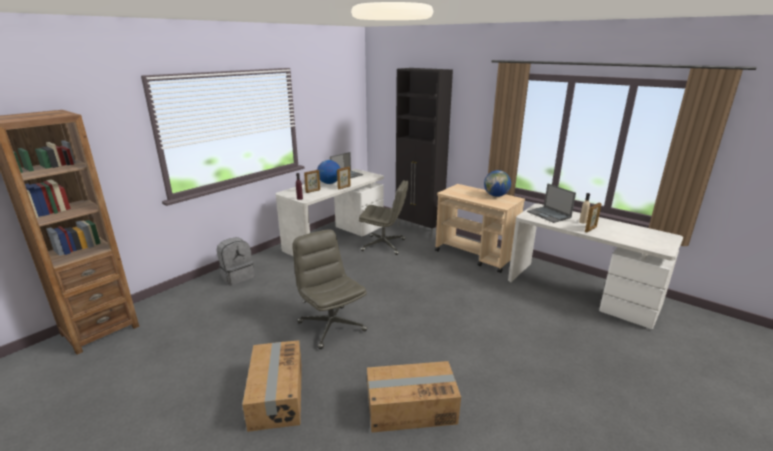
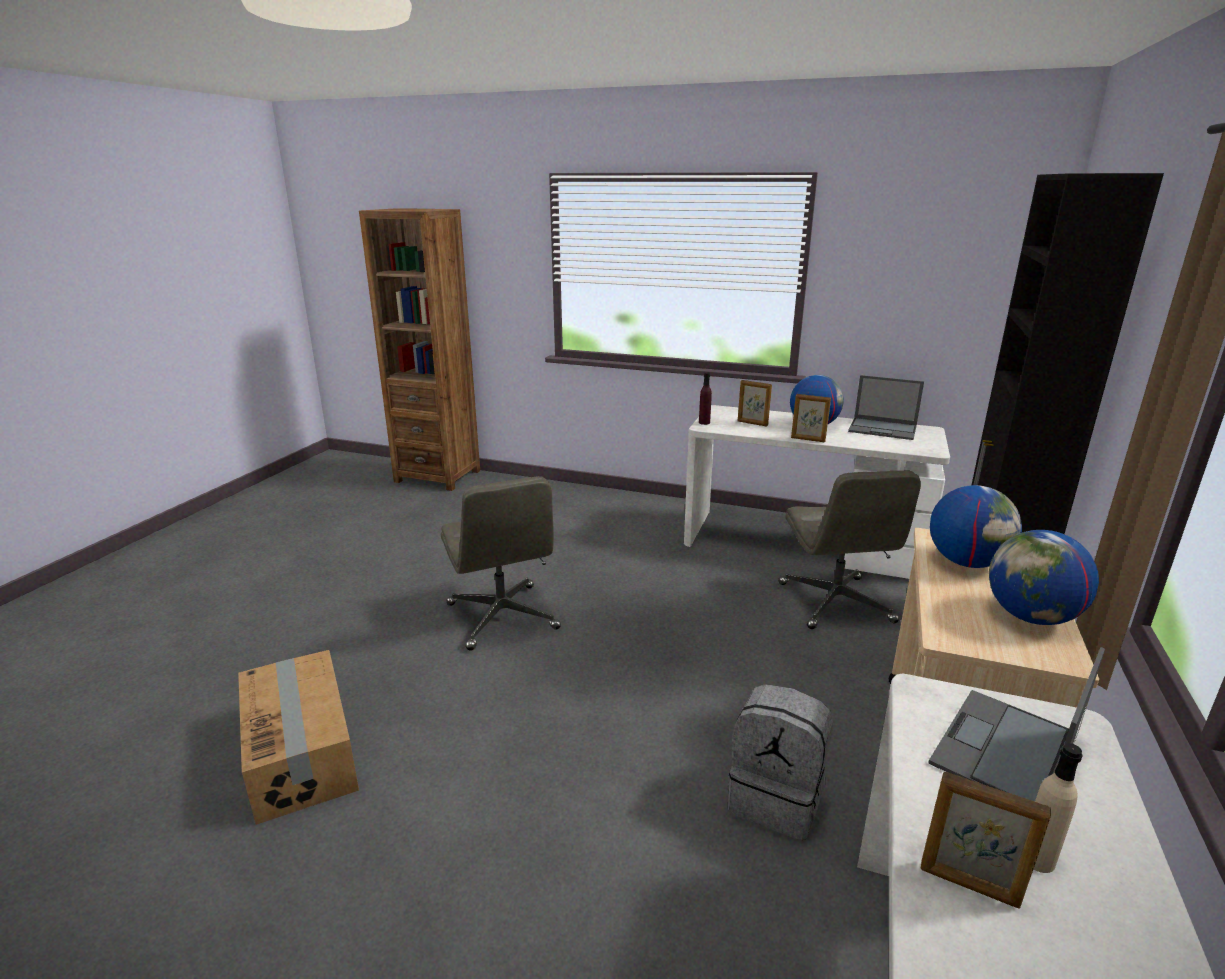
camera: 70 degrees right, 0 degrees up
grey backpack [217,237,254,286] -> grey backpack moved to [728,684,833,840]
cardboard box [242,340,302,432] -> none
grey office chair [292,229,367,349] -> grey office chair turned 120 degrees clockwise [441,476,561,651]
none -> globe [930,485,1022,568]

